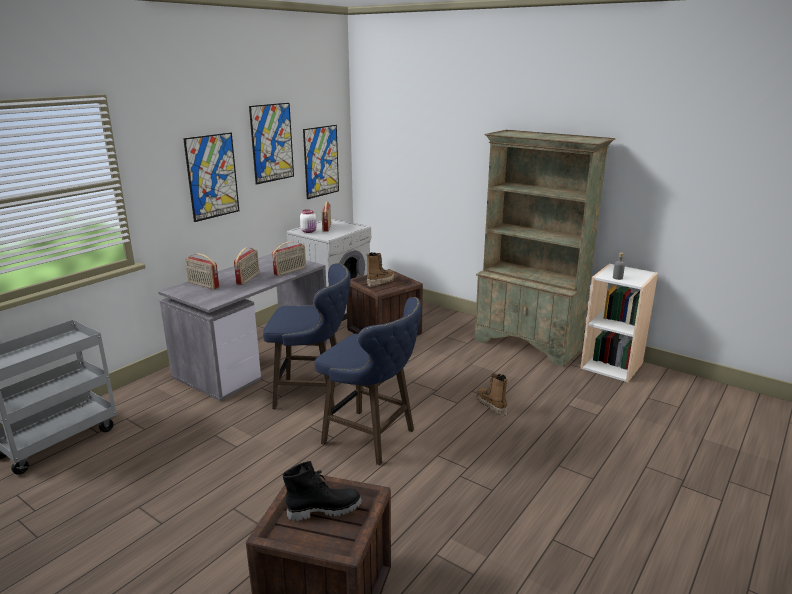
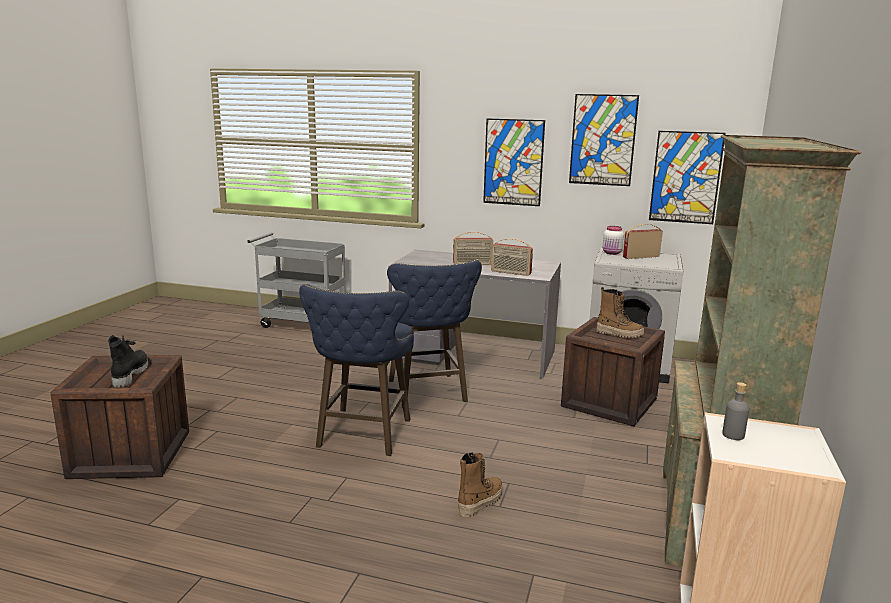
camera: 70 degrees right, 5 degrees down
radio [185,254,219,289] -> none
black boot [283,461,362,521] -> black boot turned 150 degrees counterclockwise [108,335,148,387]

